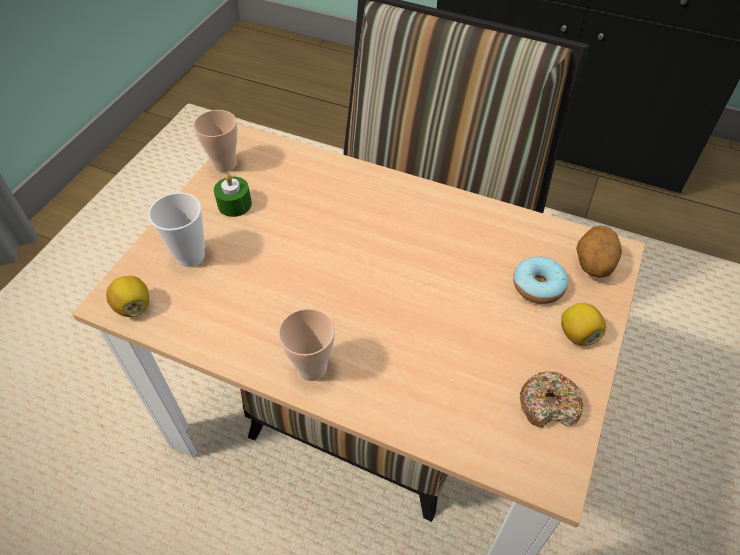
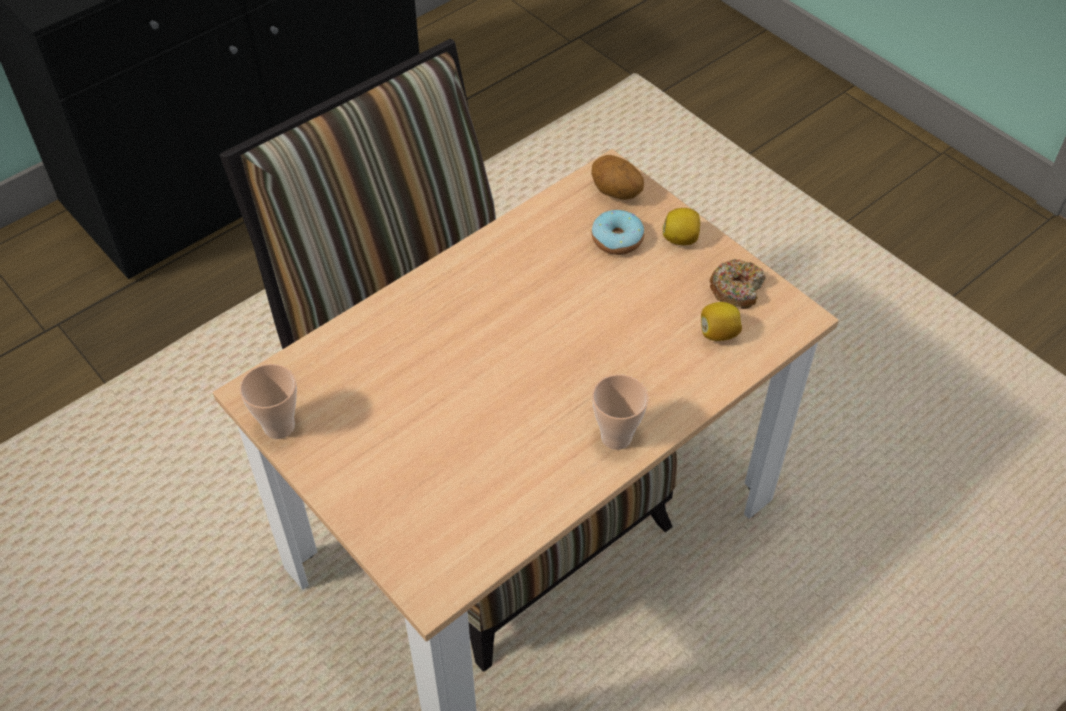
camera: 65 degrees left, 0 degrees up
lemon [106,276,149,317] -> lemon moved to [701,302,742,341]
cup [148,192,205,267] -> none
green candle [214,174,252,217] -> none

